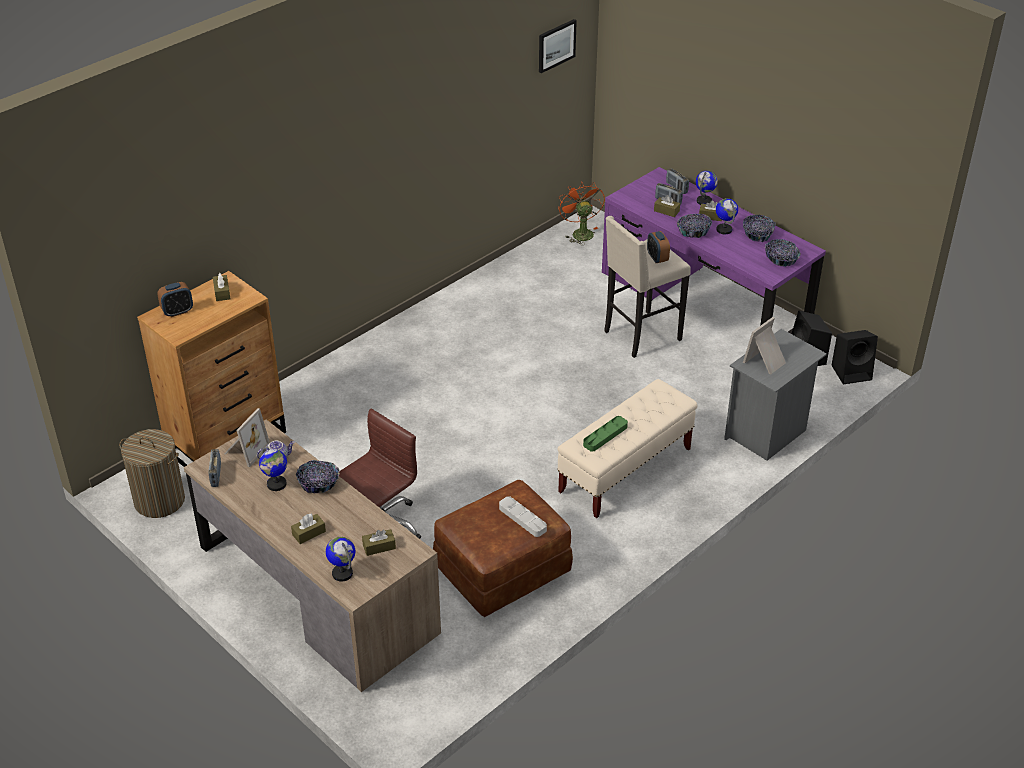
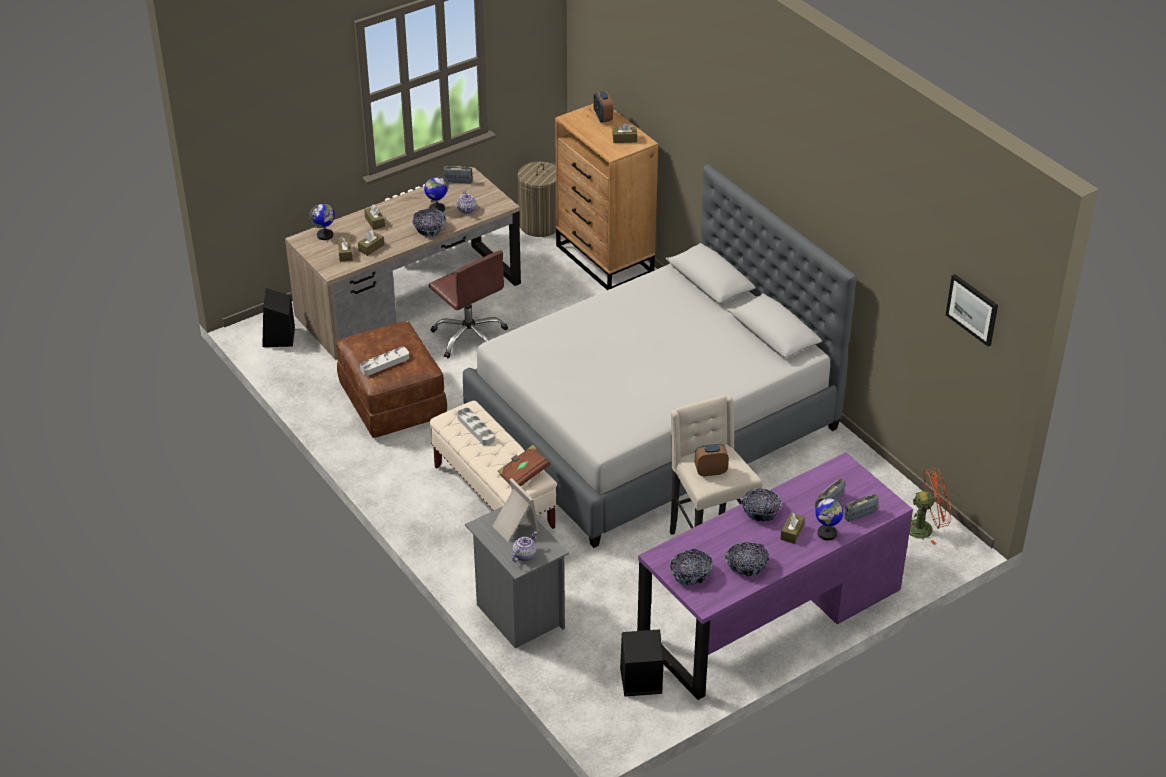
camera: 100 degrees right, 0 degrees up
picture frame [224,408,270,467] -> none
green tray [583,416,628,452] -> grey tray [457,408,495,445]
brown tissue box [654,195,680,217] -> brown tissue box moved to [358,230,384,256]
globe [716,198,738,234] -> none
black speaker [831,330,878,384] -> black speaker moved to [262,288,295,347]
none -> grey bed [463,164,857,548]
none -> brown book [498,445,550,487]
none -> teapot [512,531,537,562]

